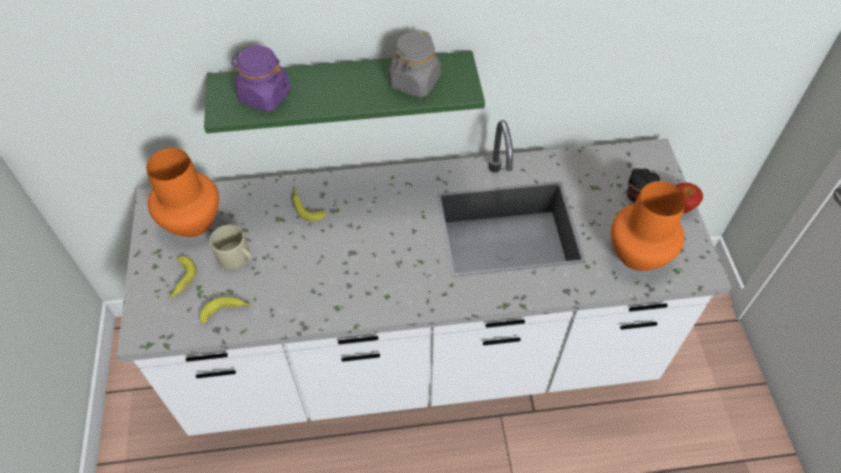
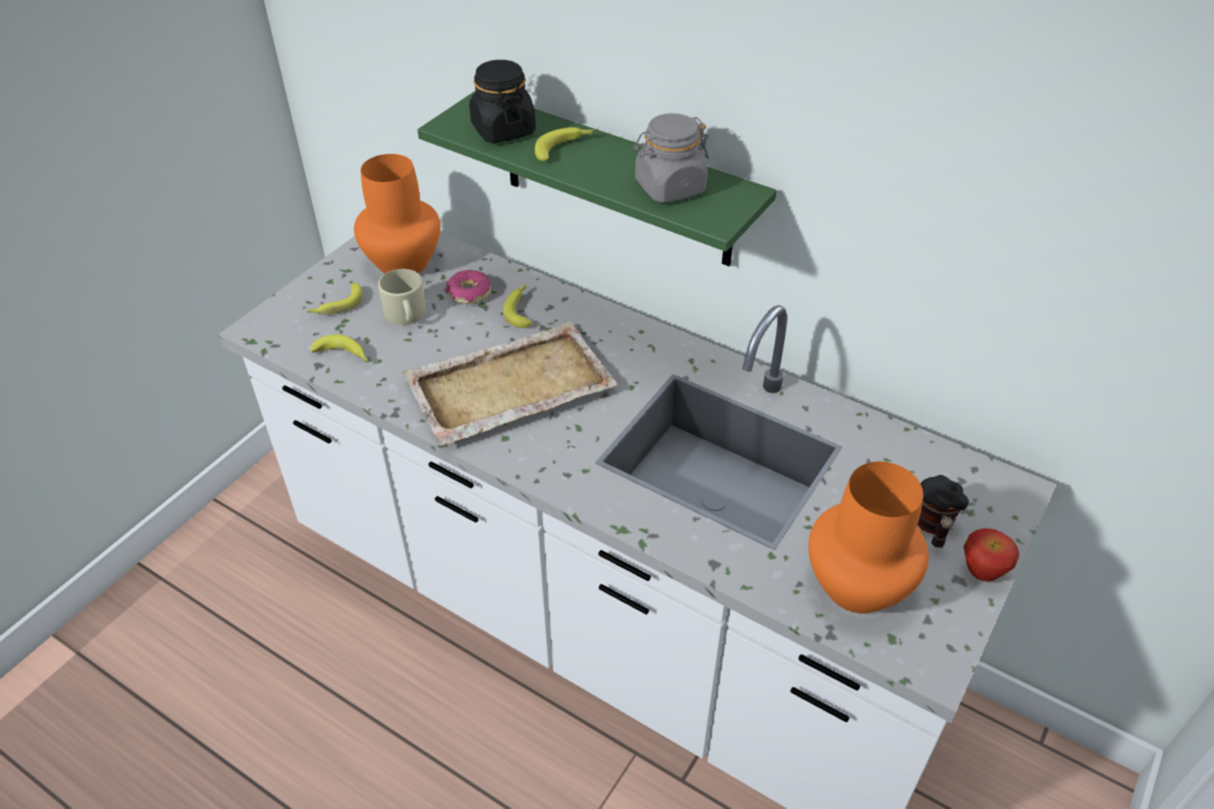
camera: 40 degrees right, 10 degrees down
purple jar [231,46,291,112] -> black jar [469,60,536,143]
none -> beige tray [403,321,618,446]
none -> donut [446,270,491,304]
none -> banana [535,127,594,161]

